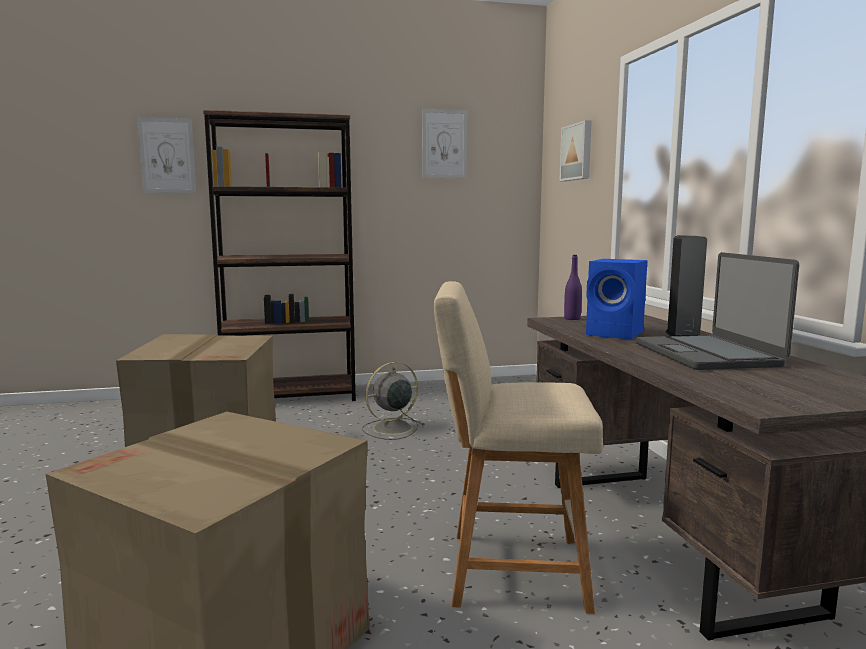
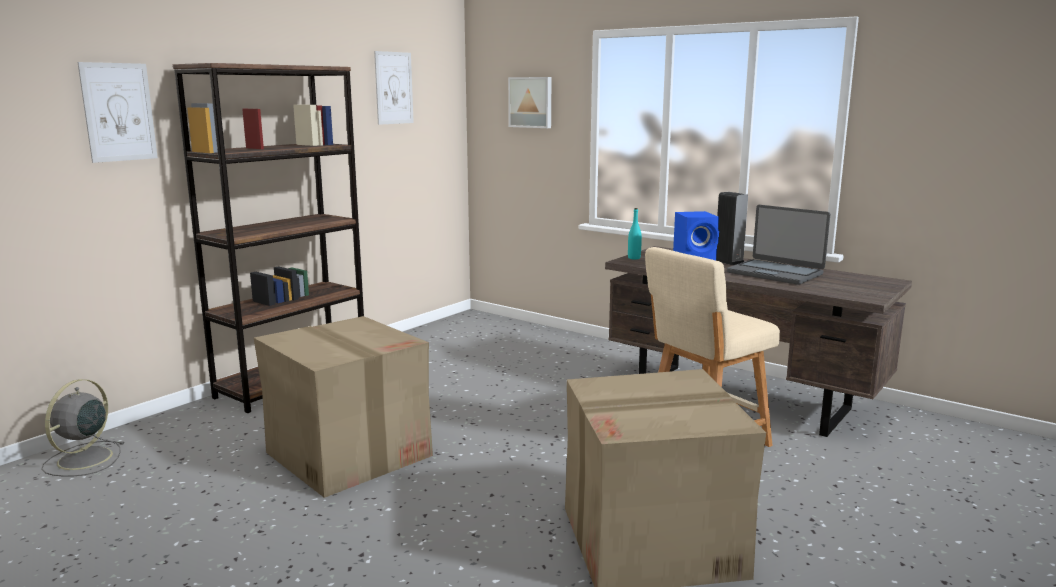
camera: 40 degrees left, 5 degrees up
grey fan [362,362,424,440] -> grey fan moved to [41,379,124,477]
purple bottle [564,255,582,320] -> turquoise bottle [628,208,642,259]

